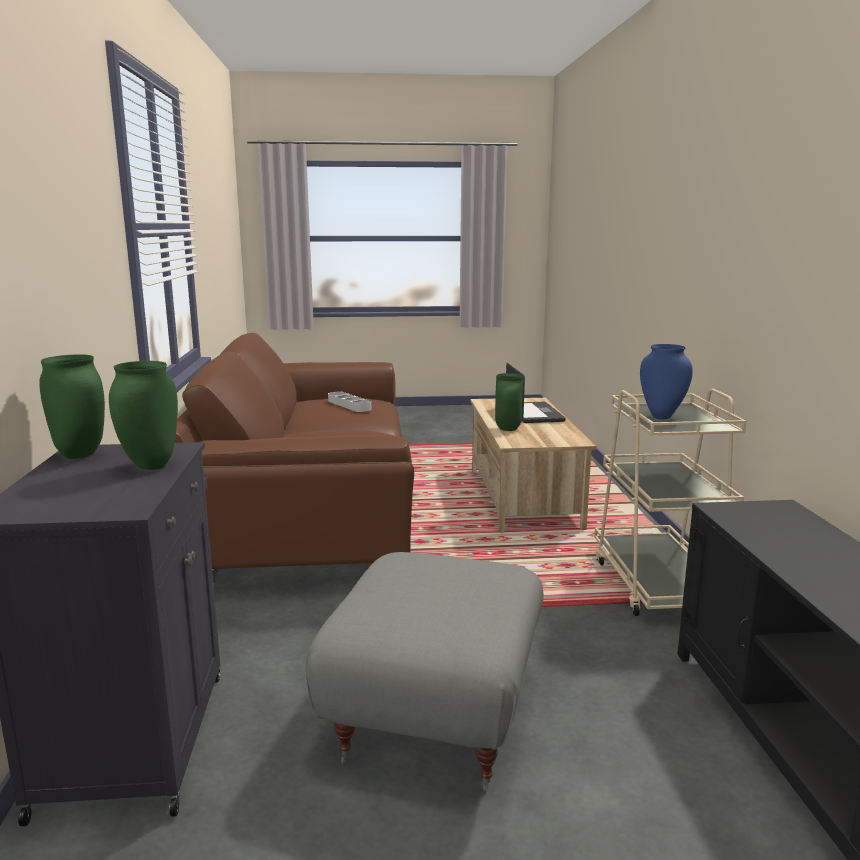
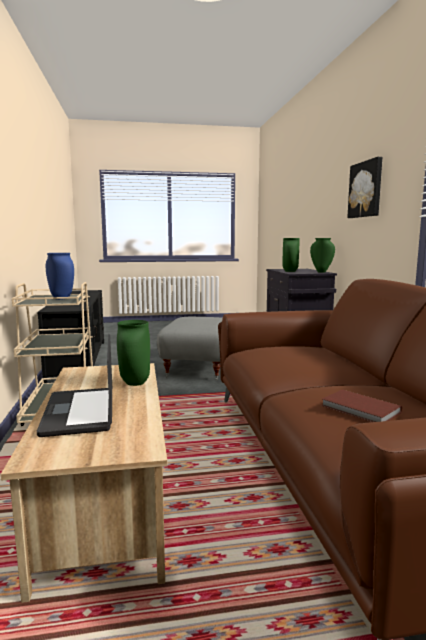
camera: 175 degrees right, 5 degrees down
grey tray [328,391,371,412] -> brown book [321,390,402,422]
none -> picture [347,157,382,218]

